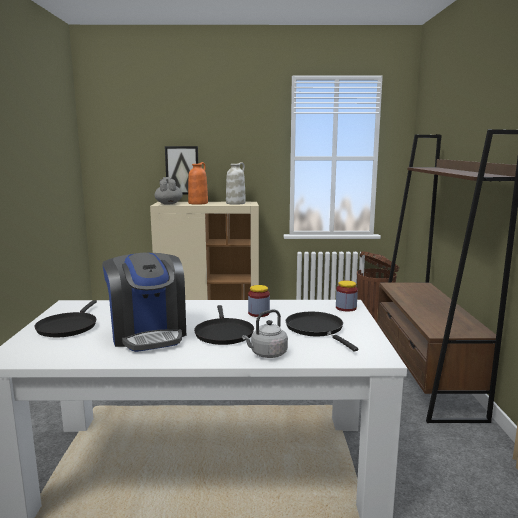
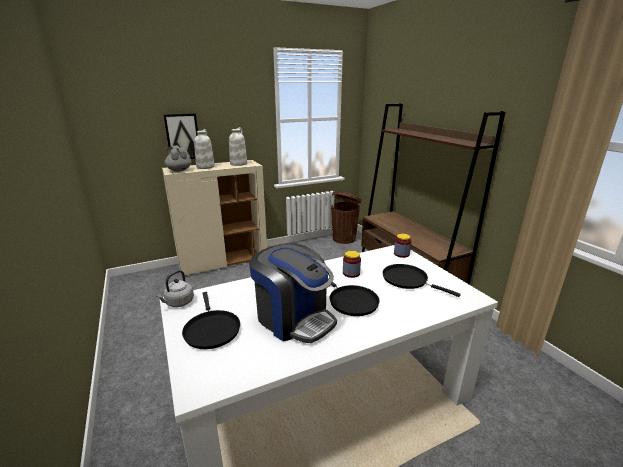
camera: 25 degrees left, 10 degrees up
orange vase [188,162,208,205] -> white vase [194,129,215,169]
grey kettle [242,309,288,358] -> grey kettle moved to [156,270,194,307]

